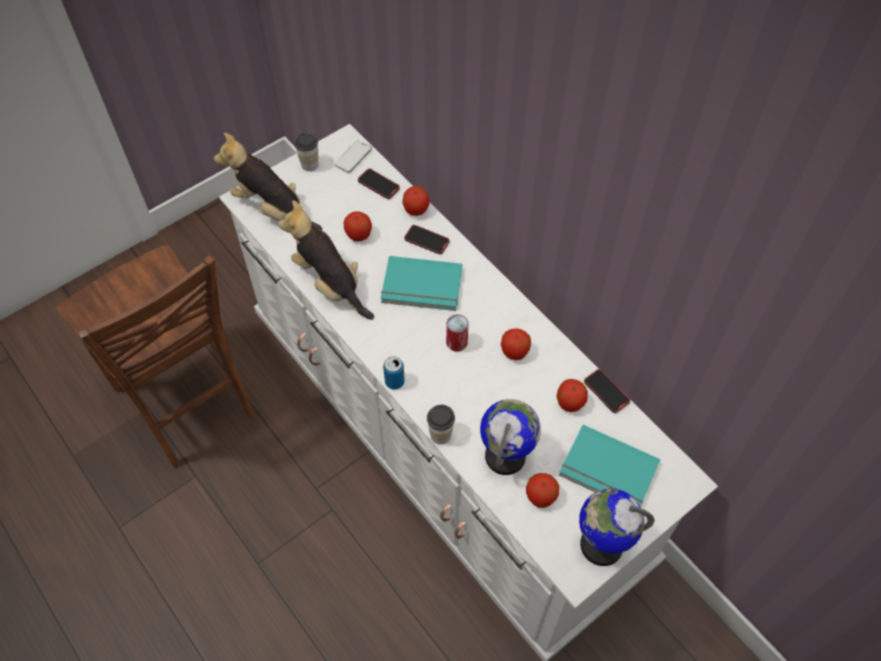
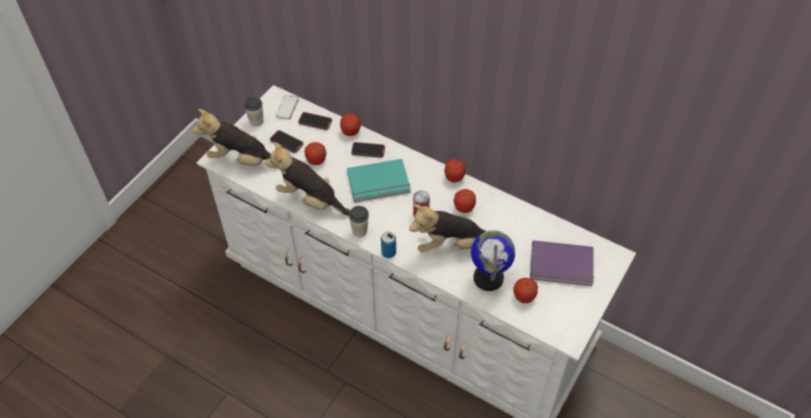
camera: 20 degrees left, 5 degrees down
brown chair [56,244,255,468] -> none
cup [427,405,455,444] -> cup moved to [349,206,369,237]
apple [556,379,588,412] -> apple moved to [444,159,466,183]
turquoise book [559,425,661,506] -> purple book [530,240,594,286]
globe [579,488,655,566] -> none
phone [584,369,630,413] -> phone moved to [270,130,303,153]
none -> plush toy [409,204,486,252]

